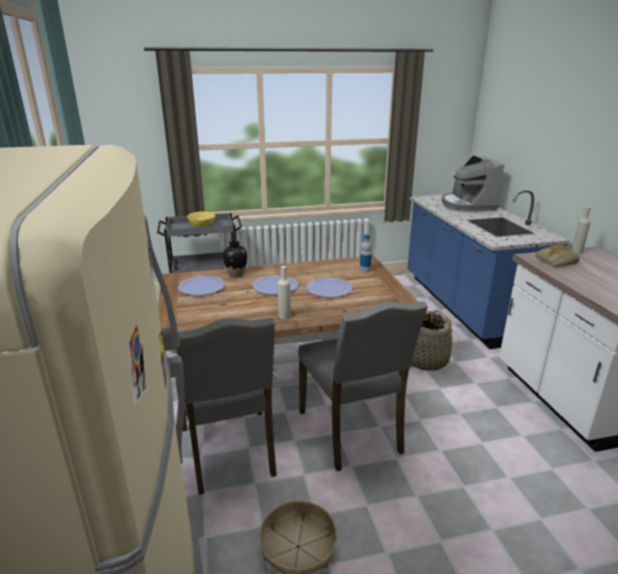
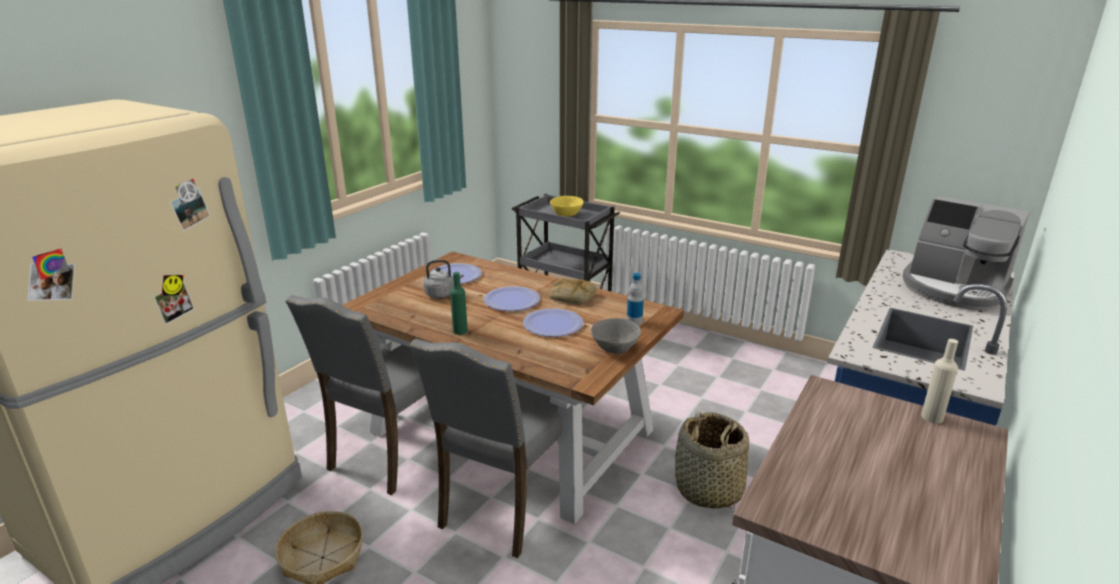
camera: 45 degrees right, 0 degrees up
black vase [223,241,247,278] -> none
beige bottle [278,266,291,319] -> green bottle [450,272,468,335]
coffee machine [441,155,504,212] -> coffee machine turned 90 degrees counterclockwise [902,196,1030,310]
bread [535,245,580,267] -> bread moved to [549,278,597,305]
none -> grey kettle [424,260,463,298]
none -> grey bowl [591,318,641,354]

